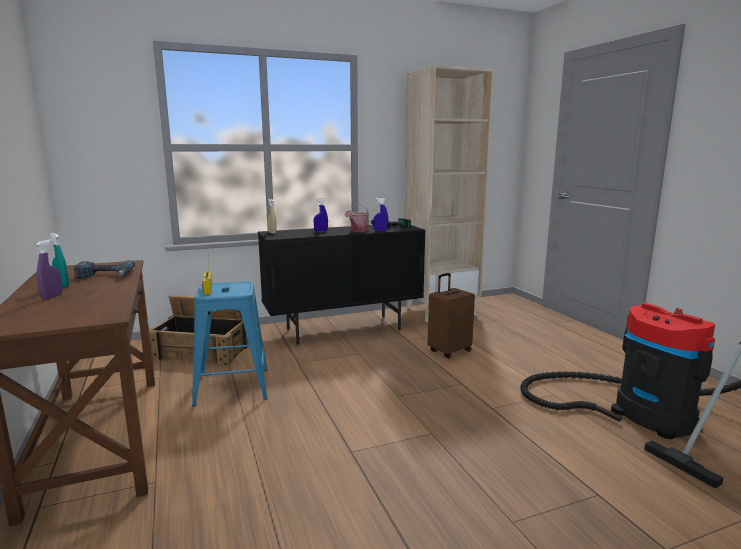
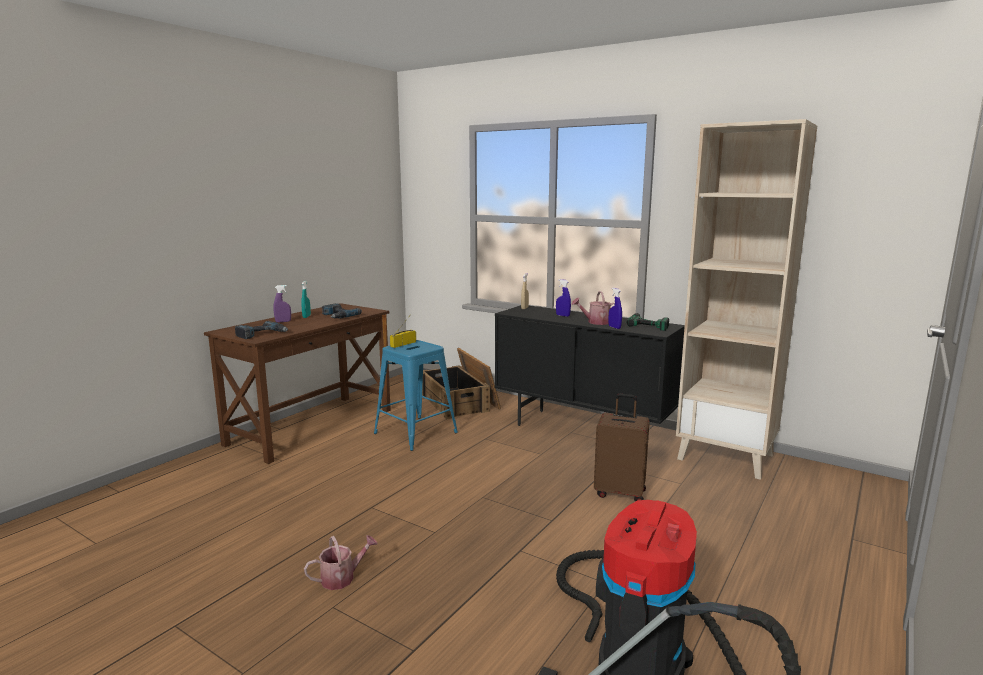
camera: 55 degrees right, 0 degrees up
none -> power drill [235,321,288,339]
none -> watering can [304,535,378,590]

